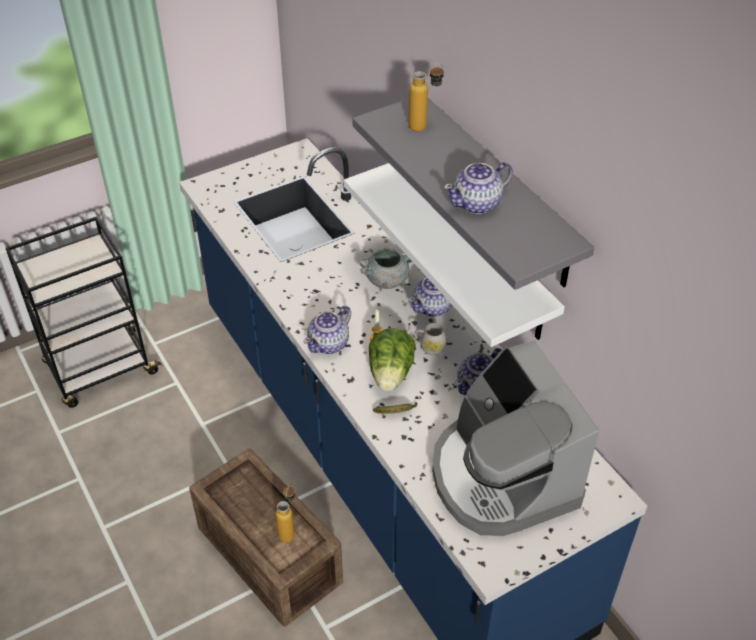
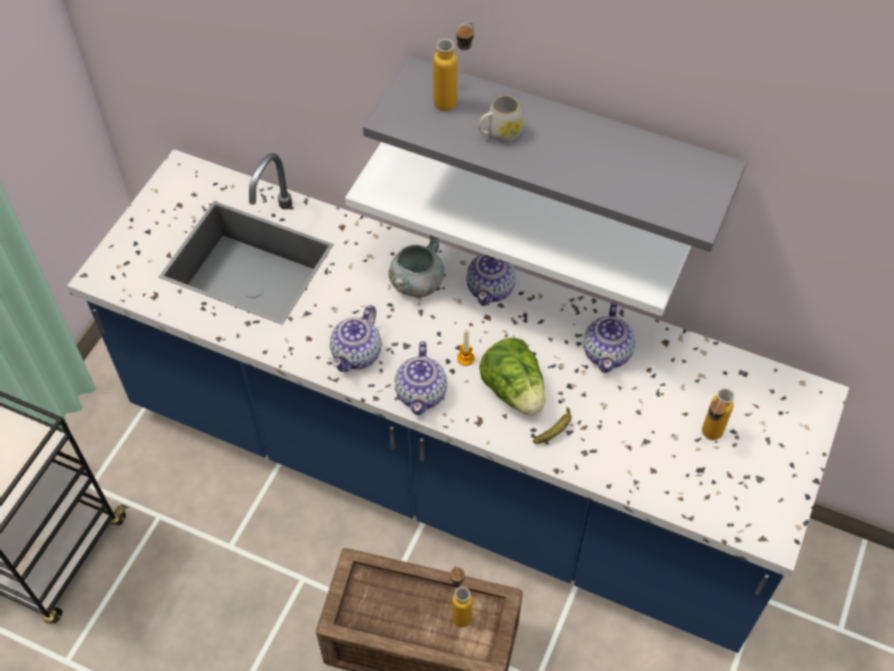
camera: 35 degrees left, 10 degrees up
white mug [413,323,447,355] -> white mug moved to [478,95,523,142]
coffee machine [432,340,599,536] -> bottle [702,388,734,440]
teapot [444,162,513,214] -> teapot moved to [330,305,381,372]

